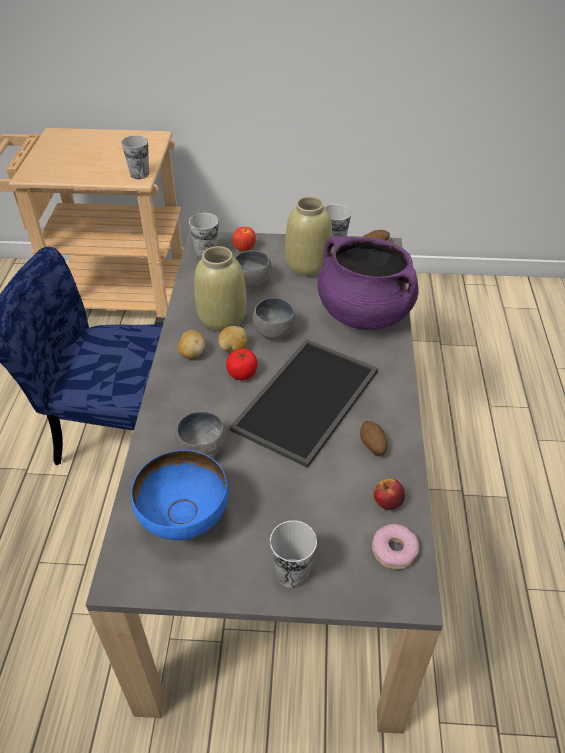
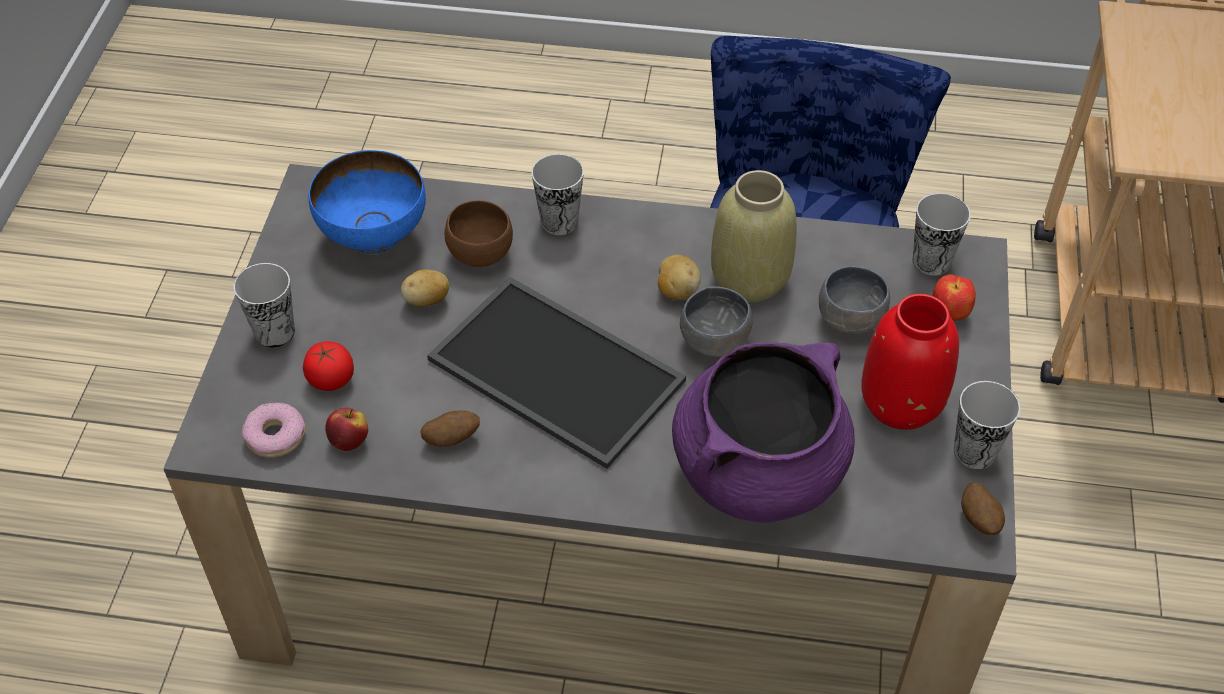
camera: 95 degrees right, 5 degrees up
cup [121,135,149,179] -> cup moved to [531,154,584,235]
grey bowl [175,411,226,458] -> brown bowl [445,200,513,267]
potato [178,330,206,359] -> potato moved to [401,269,449,307]
tomato [226,349,258,380] -> tomato moved to [303,341,354,391]
beige vase [285,196,332,277] -> red vase [861,294,959,430]

